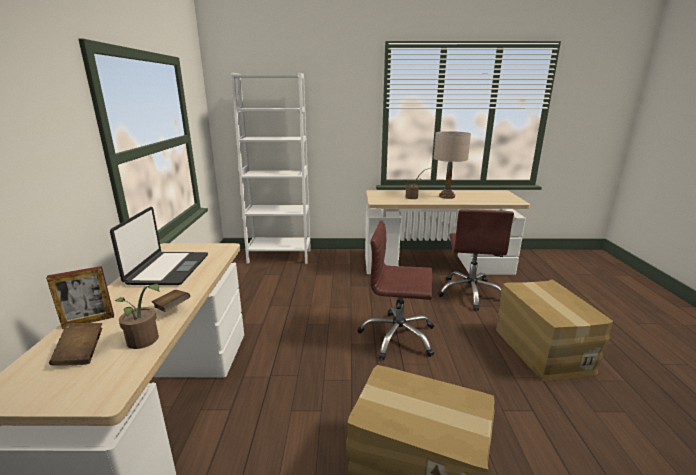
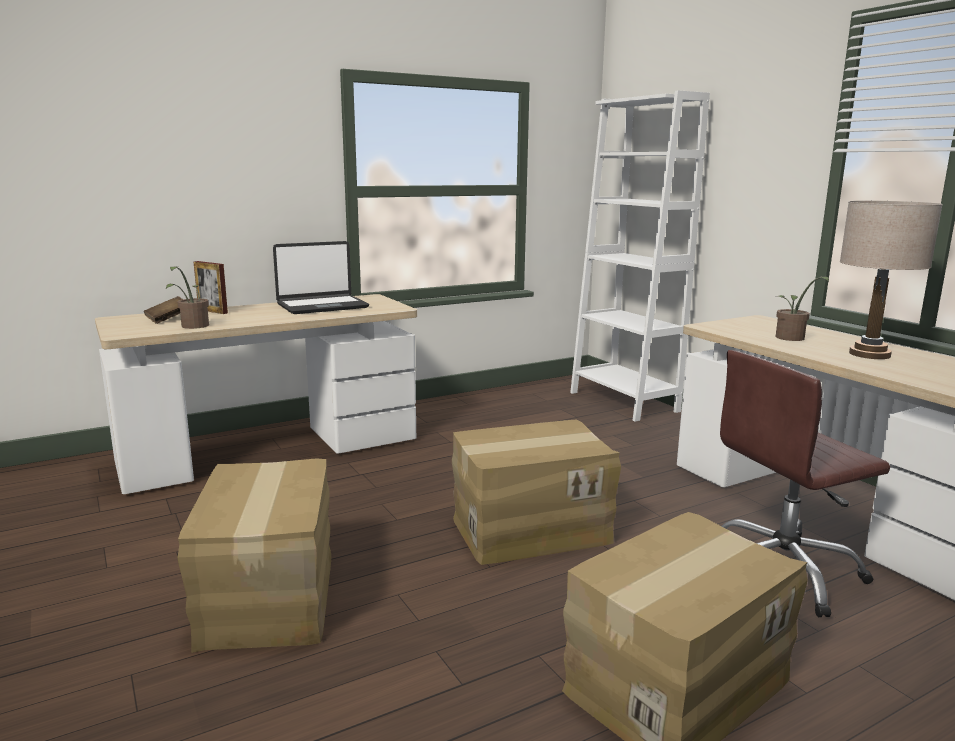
camera: 60 degrees right, 5 degrees down
brown book [151,290,190,312] -> none
brown office chair [357,220,434,360] -> cardboard box [452,420,621,565]

